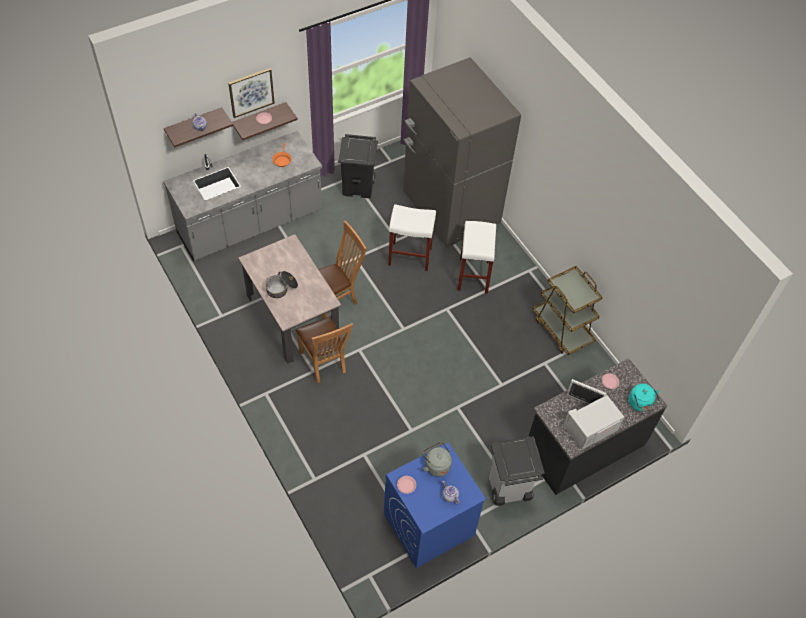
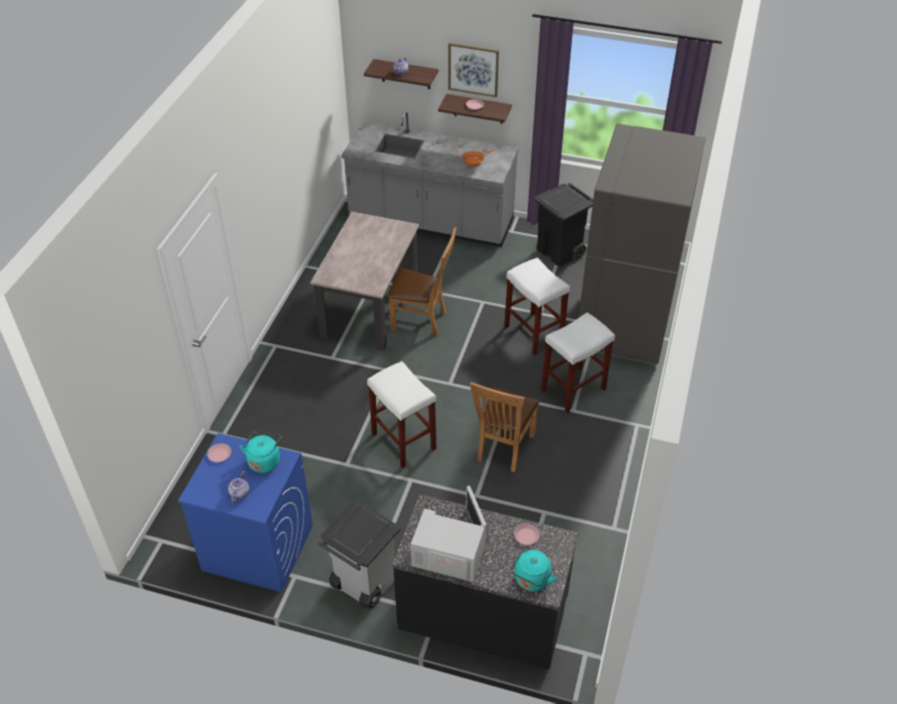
camera: 50 degrees right, 10 degrees down
cooking pot [265,271,298,298] -> none
brown chair [296,316,353,383] -> brown chair moved to [470,382,540,472]
grey kettle [422,441,452,477] -> turquoise kettle [239,430,282,473]
brown cart [532,266,603,355] -> none
none -> white stool [367,361,436,468]

